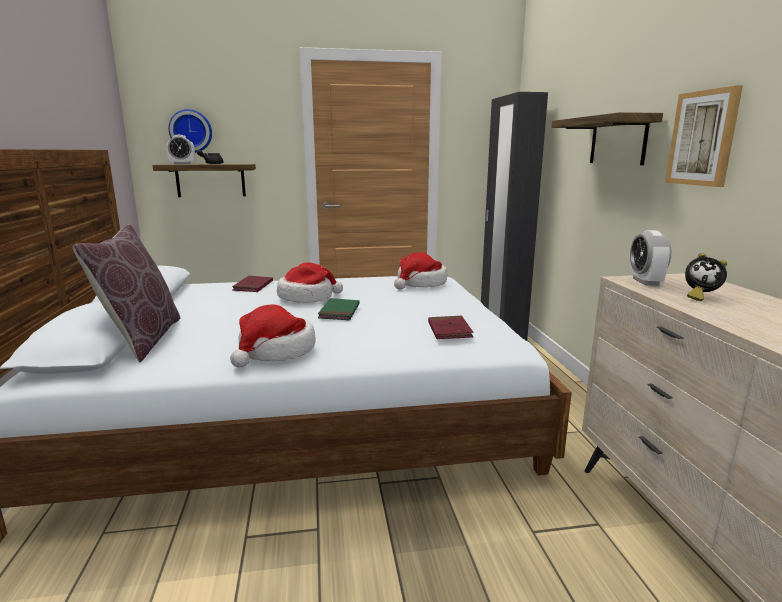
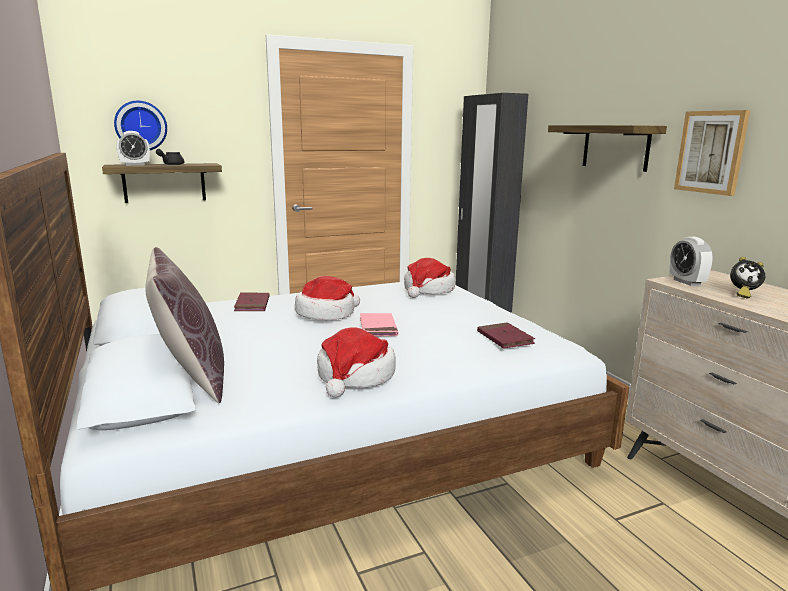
camera: 15 degrees left, 0 degrees up
green book [318,298,359,321] -> pink book [360,313,398,336]

